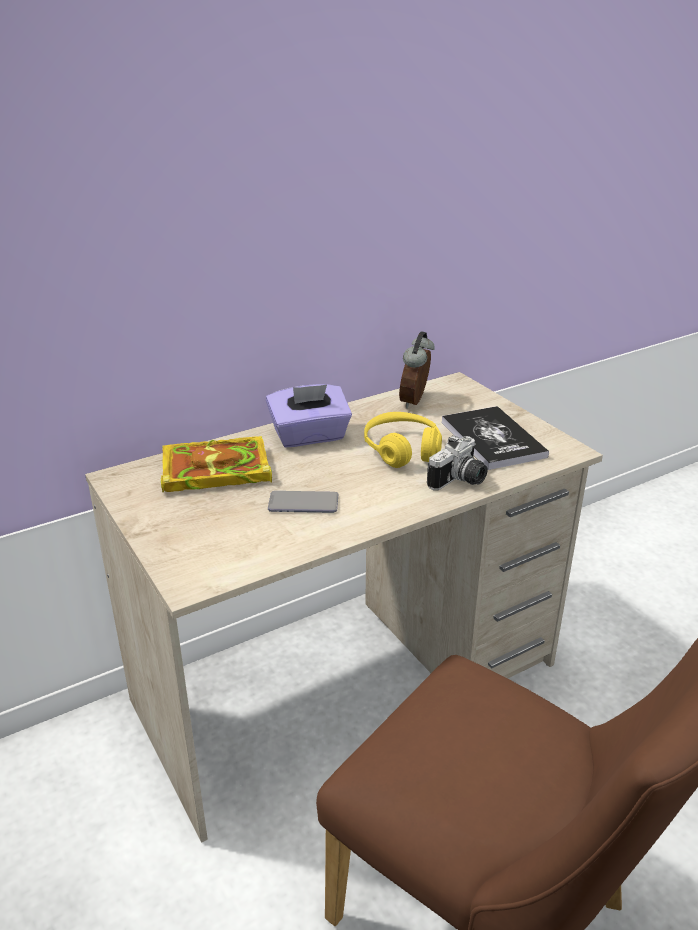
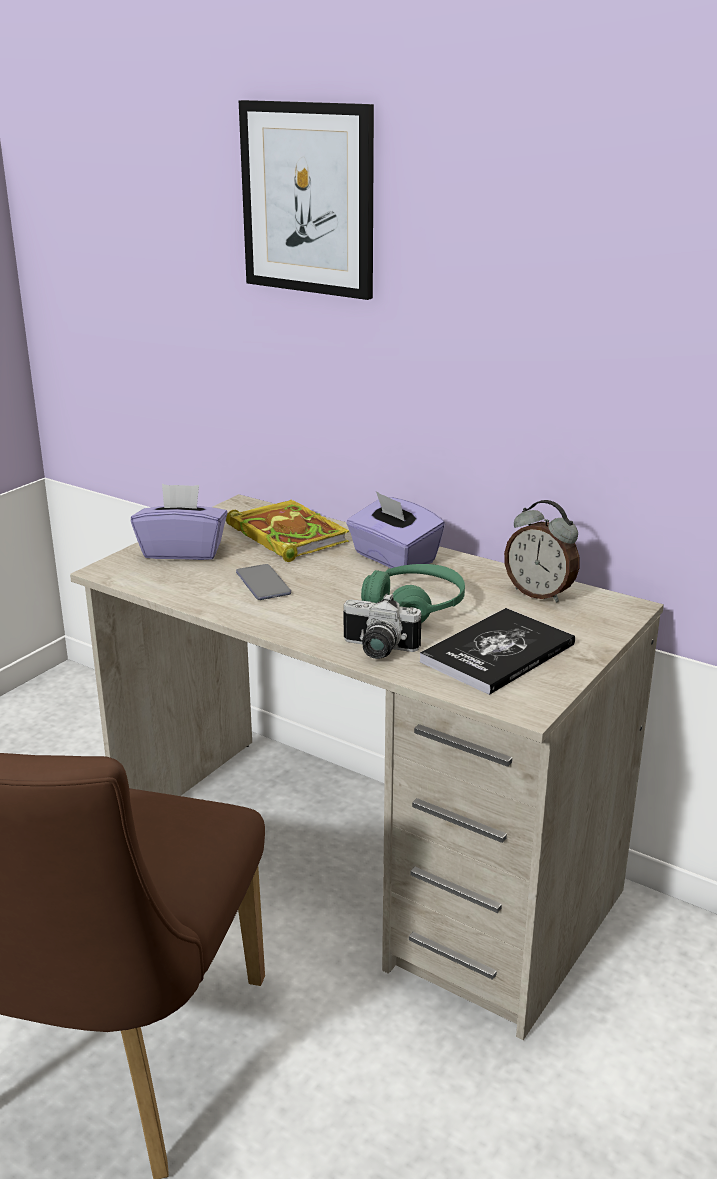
camera: 65 degrees right, 5 degrees down
yellow headphones [364,412,442,468] -> green headphones [361,564,465,623]
alarm clock [399,331,435,409] -> alarm clock turned 135 degrees counterclockwise [504,500,579,603]
none -> purple tissue box [131,484,228,560]
none -> picture [239,100,374,300]

